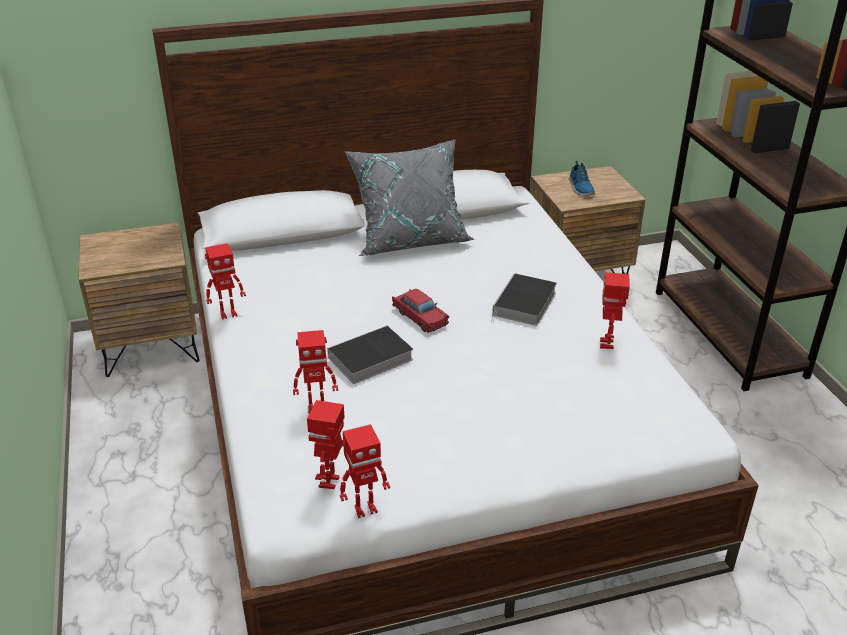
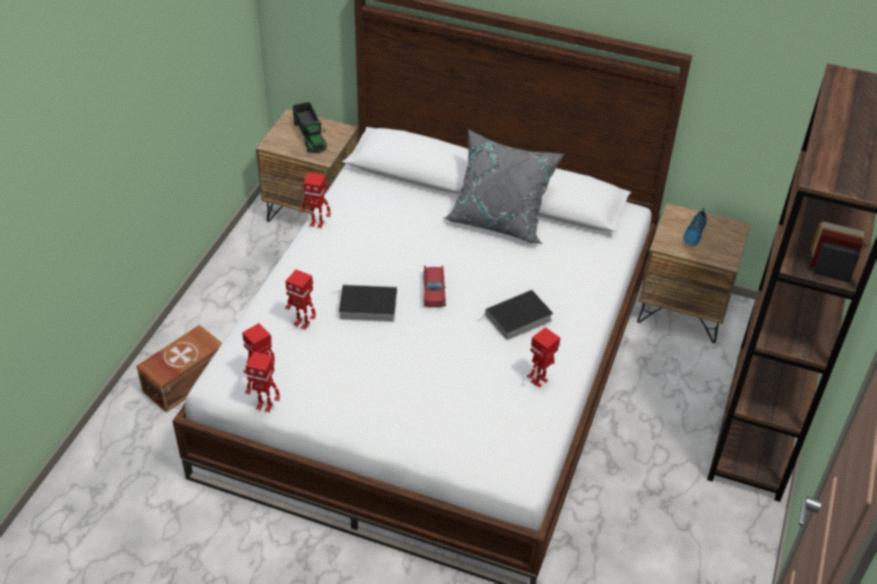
camera: 35 degrees right, 10 degrees up
none -> brown storage box [137,325,222,413]
none -> toy truck [293,102,327,153]

